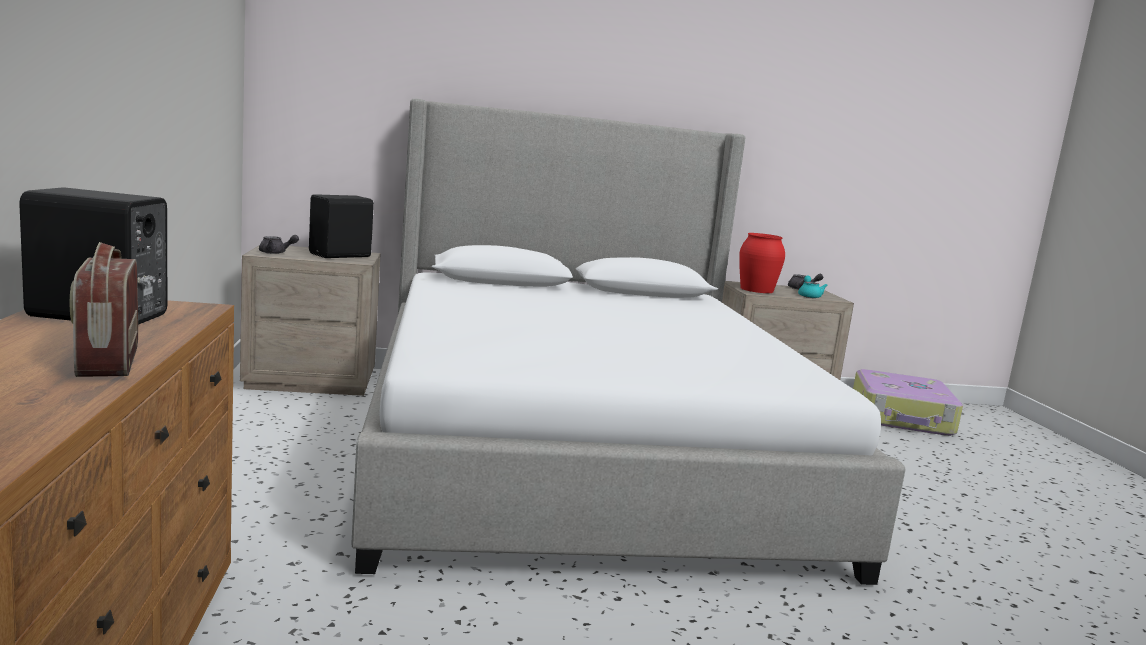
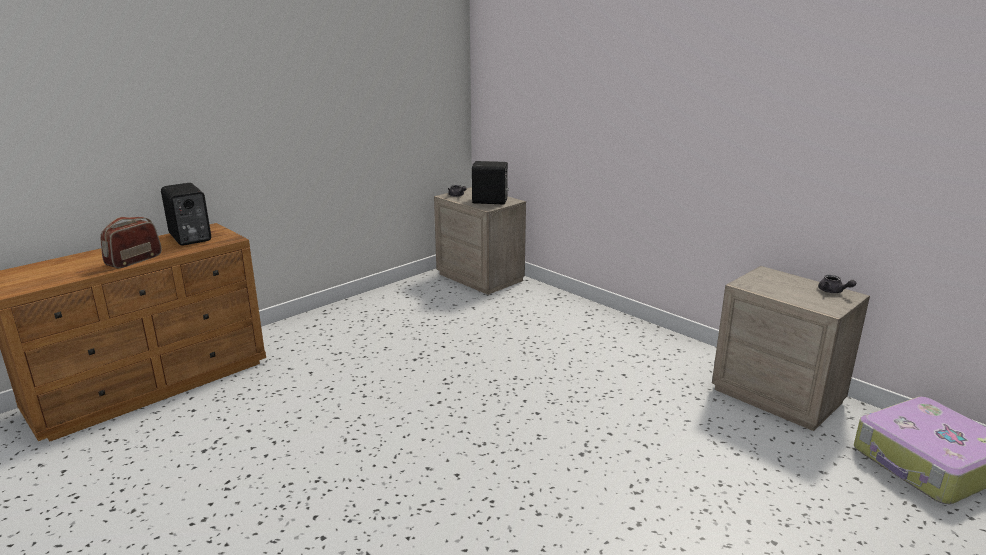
camera: 55 degrees right, 10 degrees up
bed [352,99,905,585] -> none
red vase [739,233,785,293] -> none
turquoise teapot [798,275,828,298] -> none

